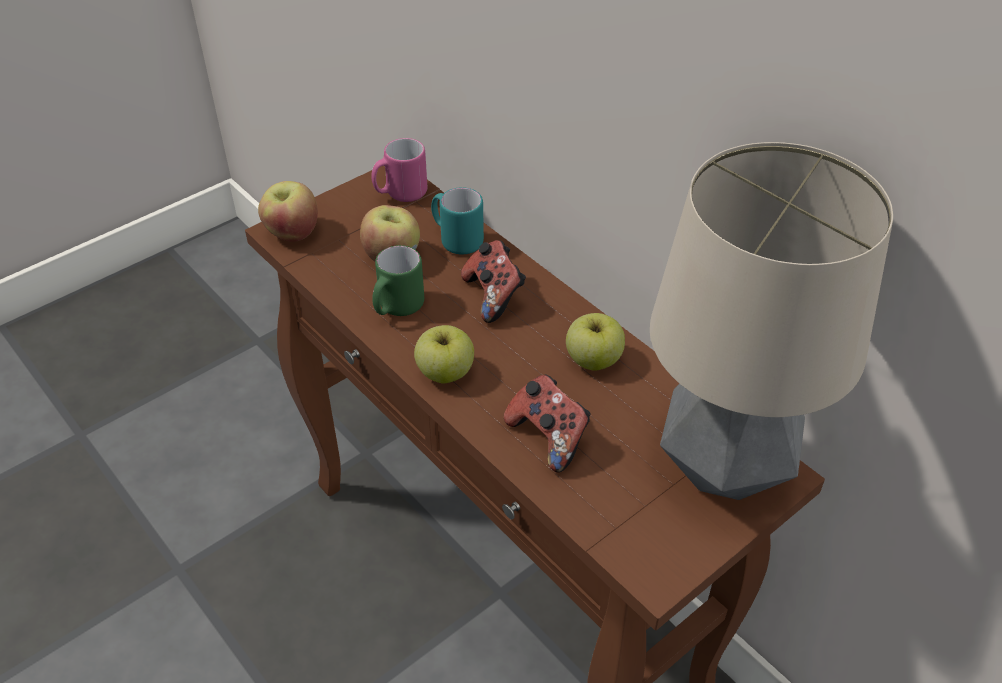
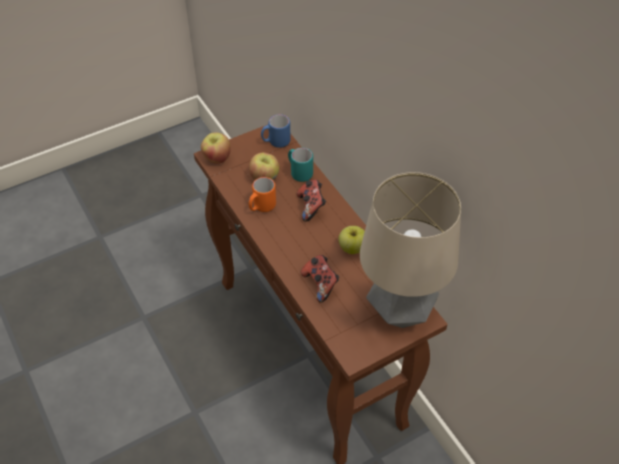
camera: 10 degrees right, 5 degrees up
pink mug [371,138,427,202] -> blue mug [261,114,291,148]
green mug [372,245,424,316] -> orange mug [249,177,276,212]
apple [414,325,474,383] -> none

